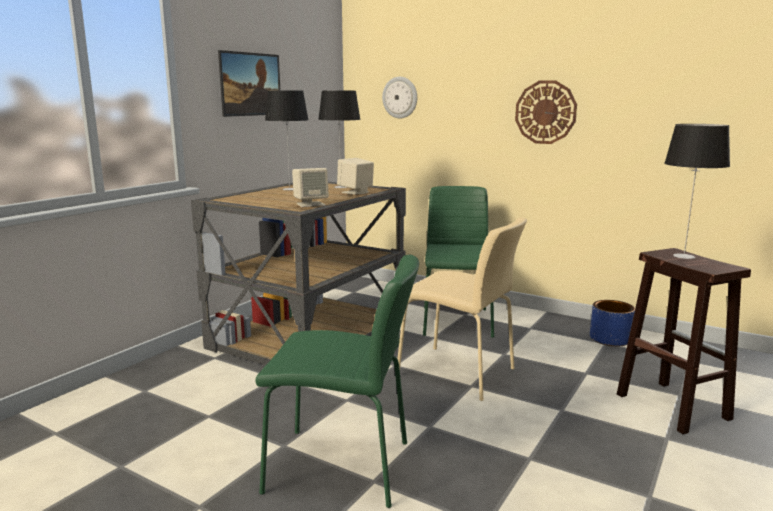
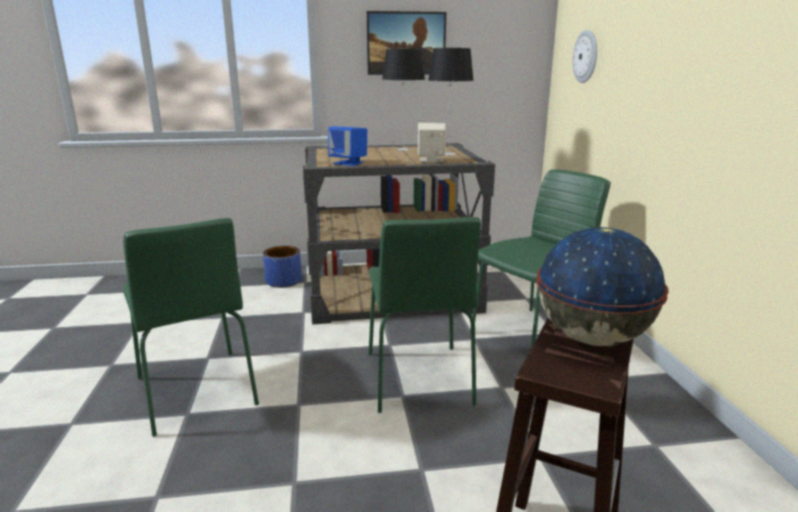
camera: 50 degrees right, 5 degrees up
beige speaker [292,168,329,207] -> blue speaker [328,127,367,166]
beige chair [398,217,527,401] -> green chair [368,217,481,413]
wall clock [515,80,577,144] -> none
blue planter [590,300,635,347] -> blue planter moved to [263,246,302,288]
table lamp [664,124,730,259] -> globe [536,227,669,346]

